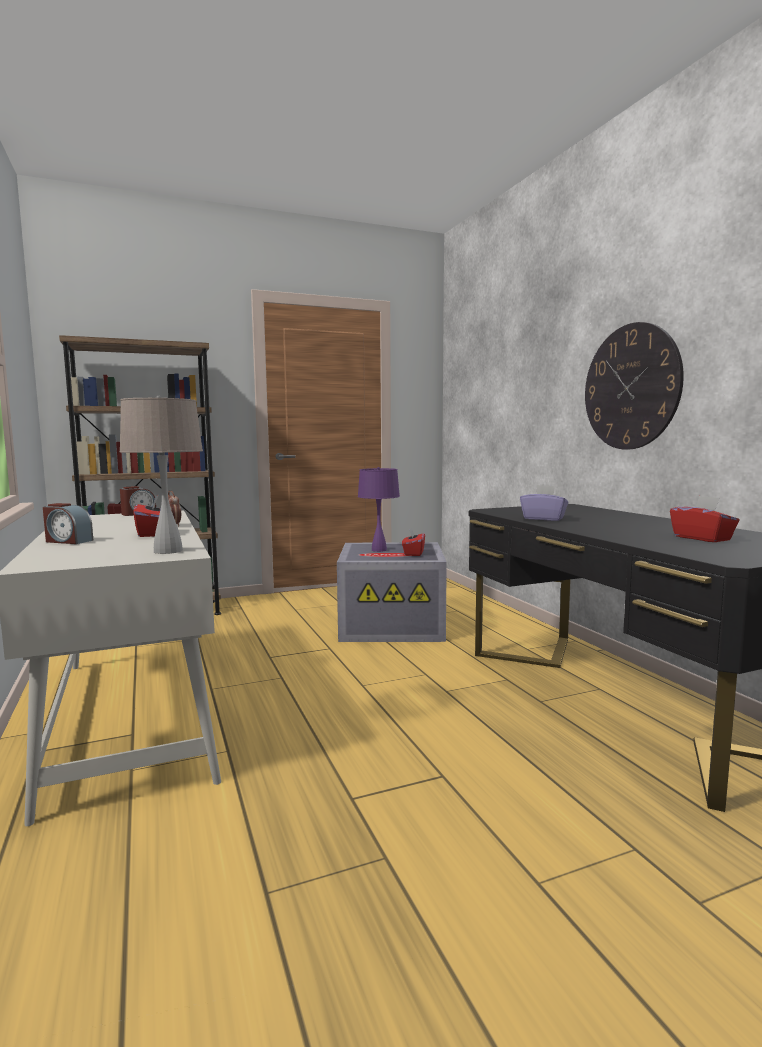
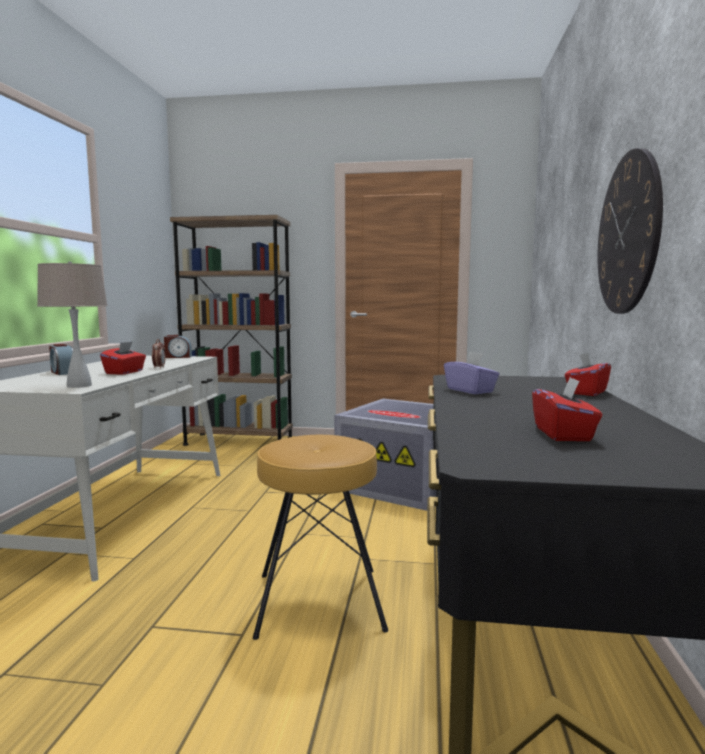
camera: 30 degrees right, 0 degrees up
purple table lamp [358,467,400,552] -> none
red tissue box [402,527,425,556] -> red tissue box moved to [565,352,611,396]
none -> brown stool [253,435,388,640]

